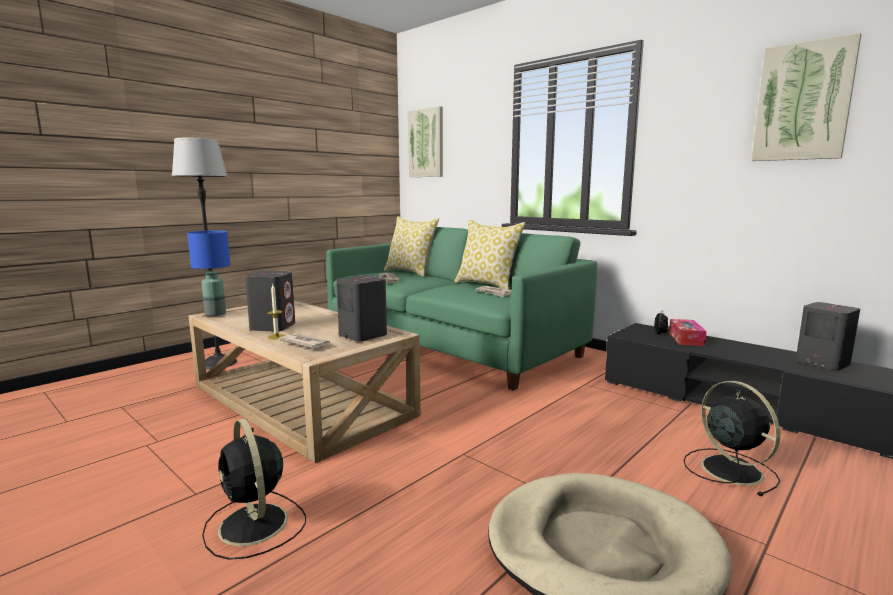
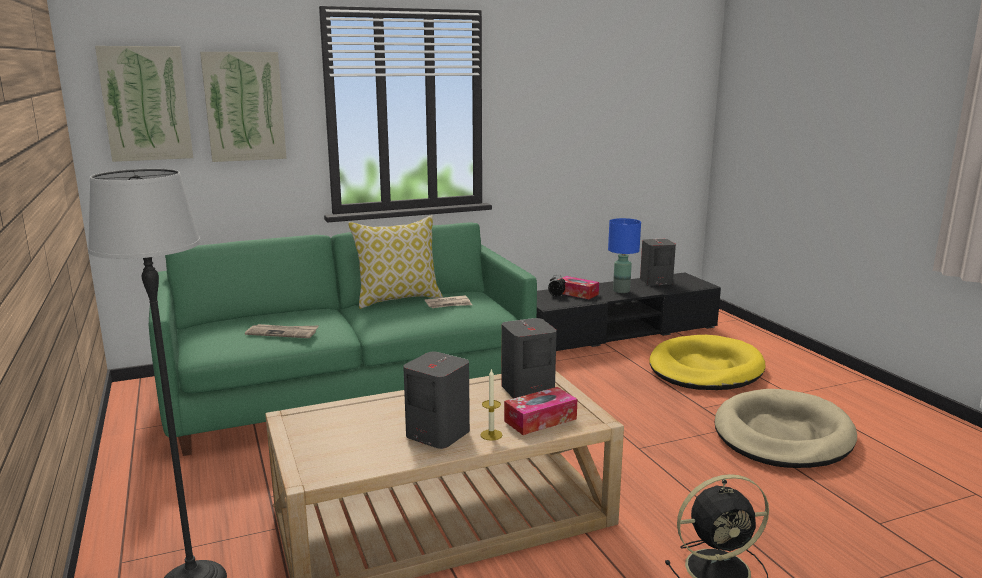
camera: 65 degrees left, 5 degrees up
blue table lamp [187,231,230,316] -> blue table lamp moved to [608,218,641,293]
newspaper [279,333,331,348] -> tissue box [504,387,577,435]
pillow [384,216,439,277] -> none
black fan [684,381,780,496] -> yellow dog bed [649,335,765,390]
picture [751,33,862,161] -> picture moved to [200,52,287,162]

